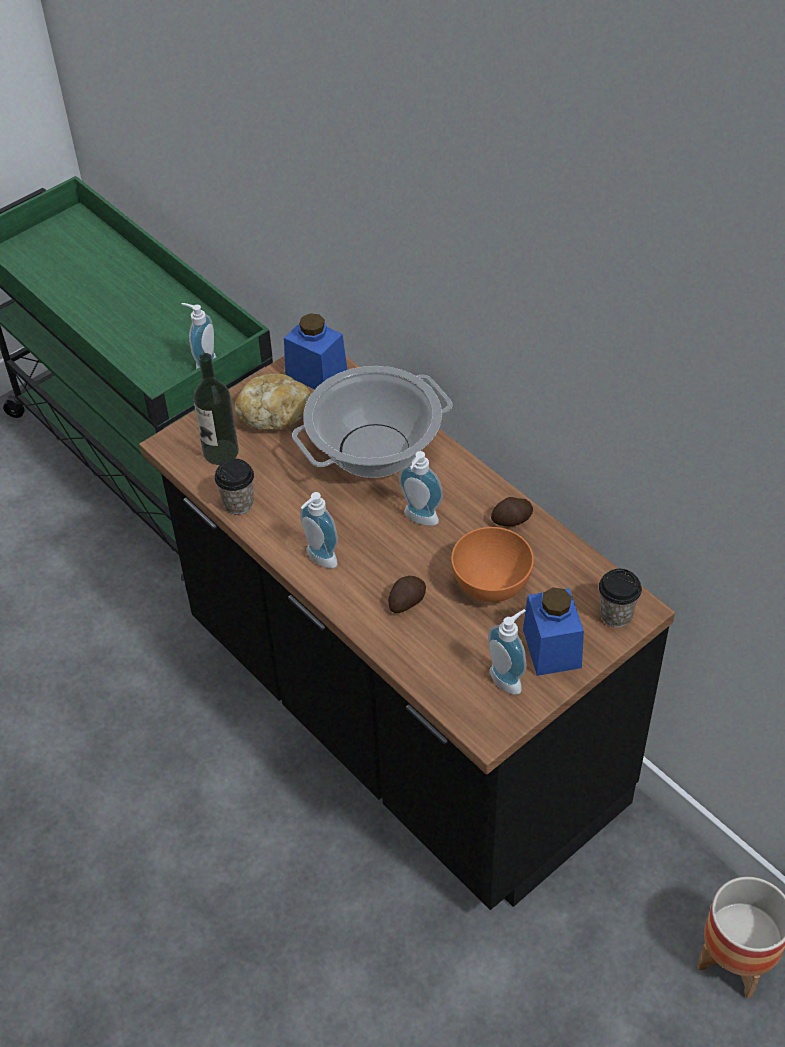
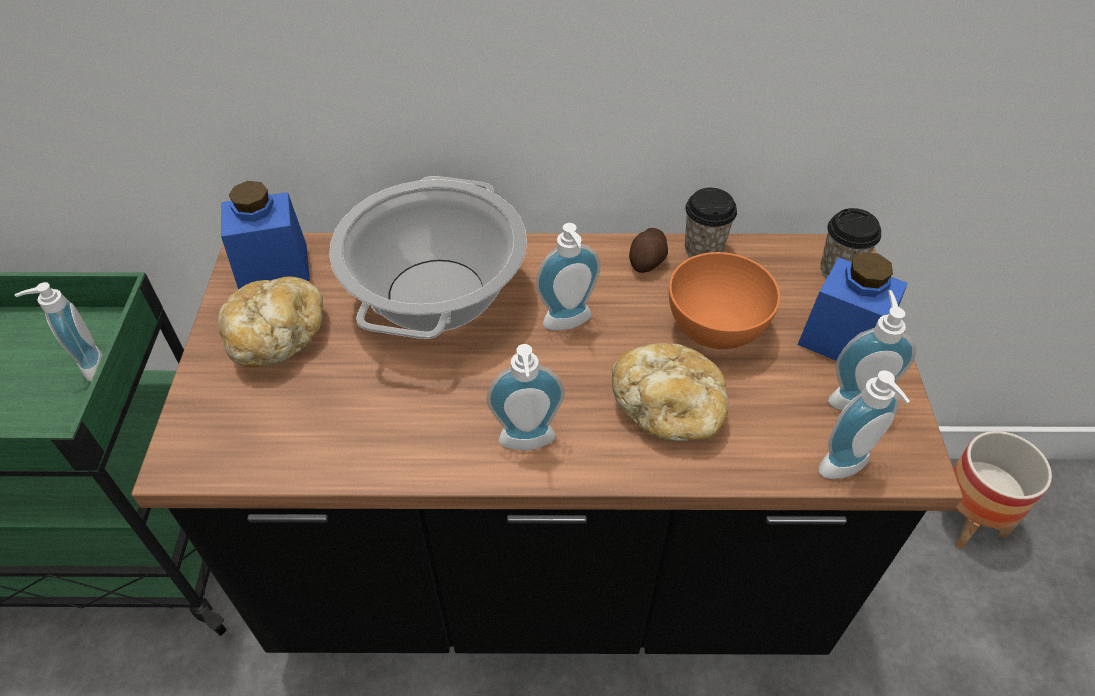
camera: 50 degrees left, 0 degrees up
bottle [193,353,239,465] -> none
cup [214,459,254,514] -> cup moved to [685,188,737,257]
potato [388,576,426,613] -> bread [612,343,729,441]
none -> soap dispenser [818,370,910,479]

